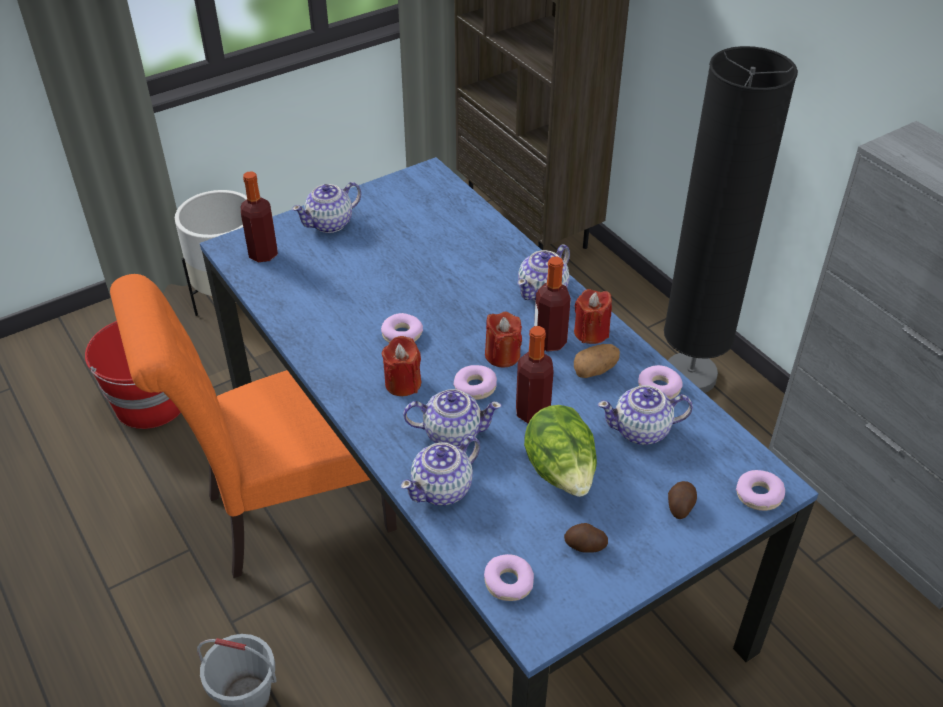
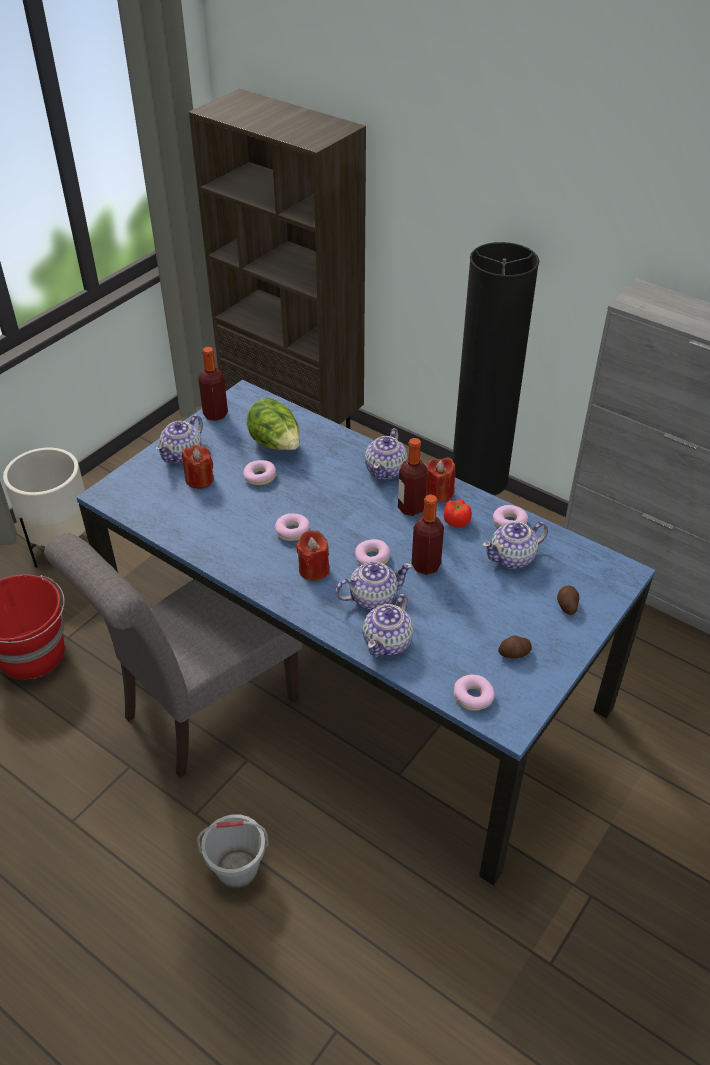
camera: 20 degrees left, 0 degrees up
orange chair [110,274,397,578] -> grey chair [44,533,303,778]
bottle [241,171,278,262] -> bottle moved to [198,347,228,421]
red candle [485,312,522,368] -> red candle moved to [182,445,214,489]
lettuce [524,405,597,497] -> lettuce moved to [247,398,300,450]
potato [574,344,620,378] -> tomato [444,500,472,528]
donut [736,470,785,511] -> donut moved to [243,460,276,485]

